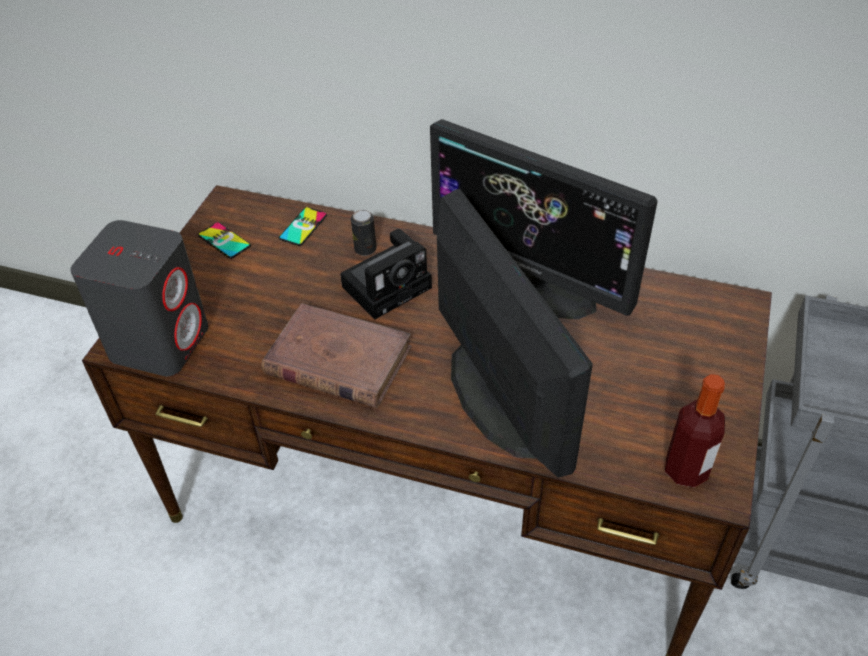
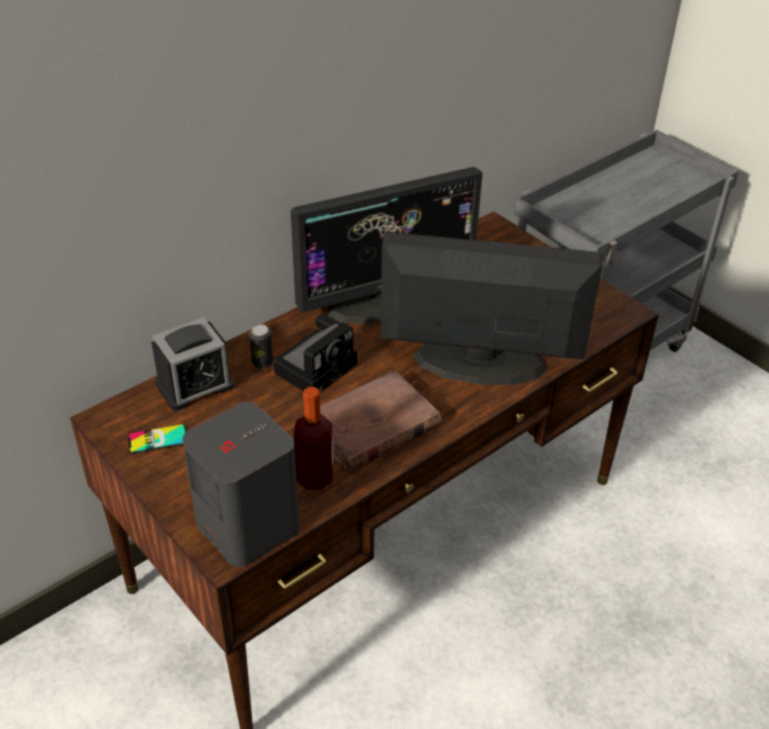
camera: 60 degrees left, 5 degrees down
phone [279,207,327,246] -> alarm clock [151,317,234,411]
camera [340,229,432,319] -> camera turned 45 degrees clockwise [274,314,357,392]
bottle [665,374,725,487] -> bottle moved to [294,387,333,490]

